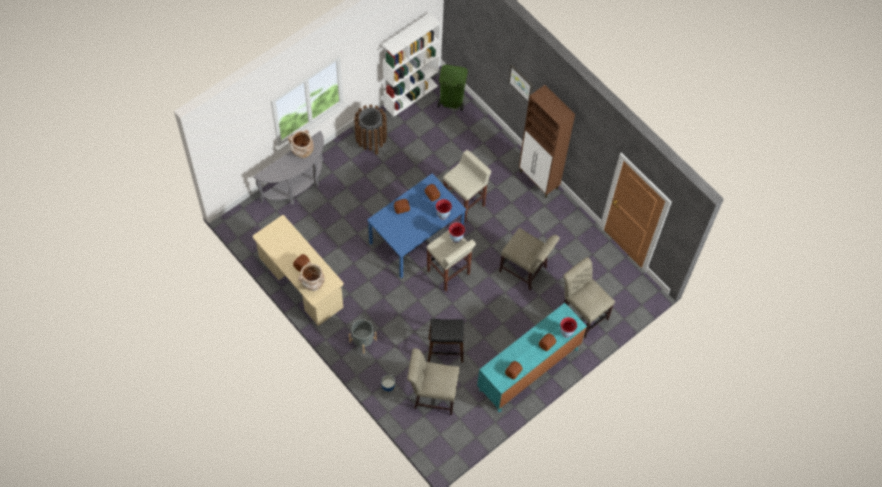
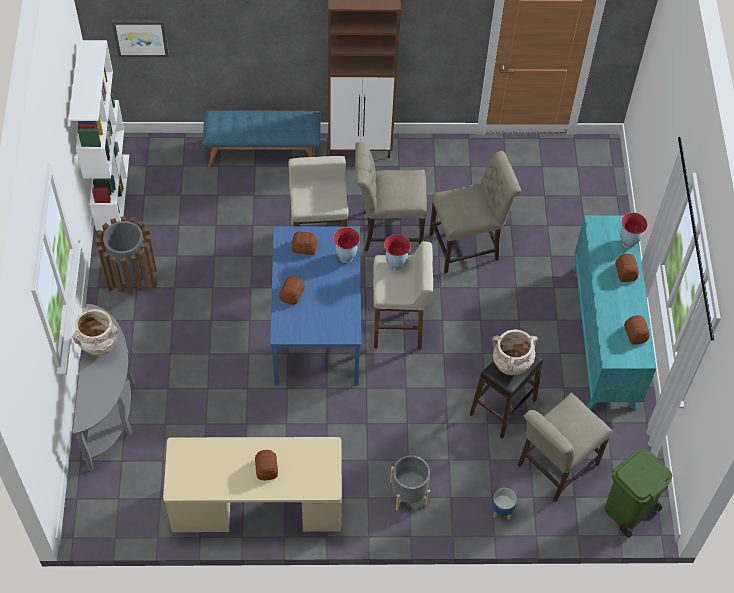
camera: 50 degrees left, 5 degrees down
beige vase [298,261,325,291] -> beige vase moved to [492,329,537,375]
green trash can [437,64,468,111] -> green trash can moved to [605,449,672,538]
picture [508,64,533,102] -> picture moved to [112,21,169,57]
beige chair [563,257,615,338] -> beige chair moved to [355,142,427,251]
none -> blue bench [203,110,320,167]

